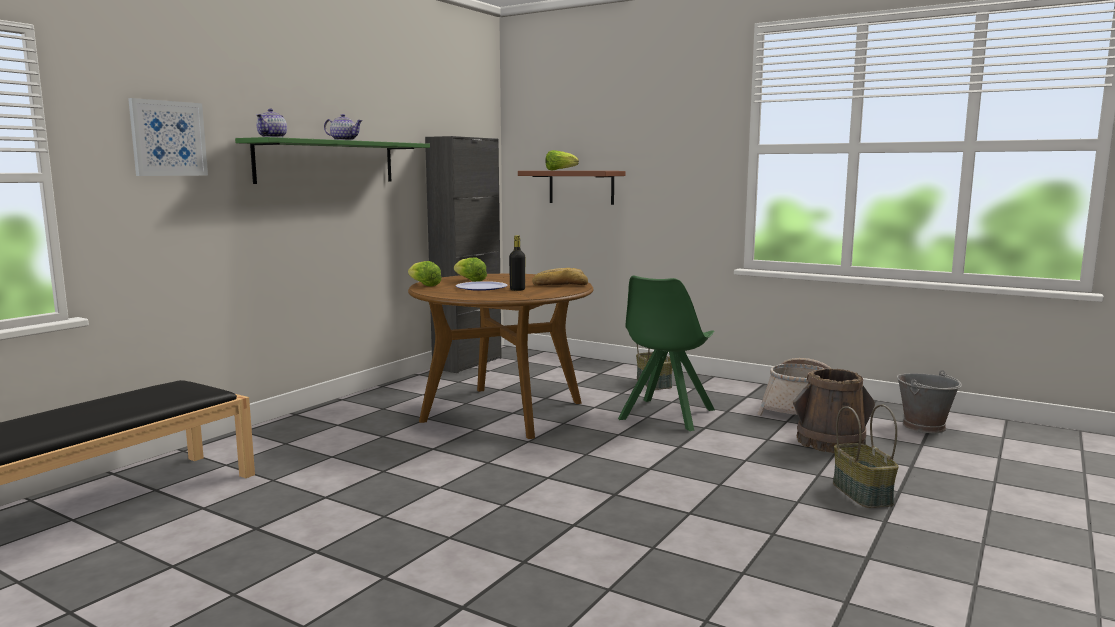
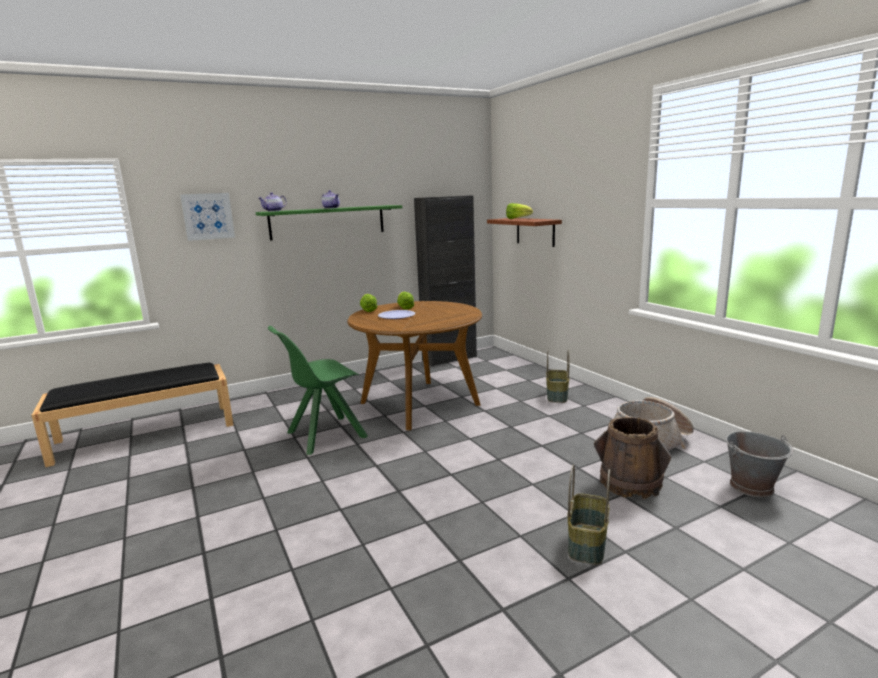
camera: 30 degrees right, 5 degrees up
black bottle [509,235,525,291] -> none
bread [532,268,588,286] -> none
green chair [618,275,715,431] -> green chair moved to [268,326,368,455]

